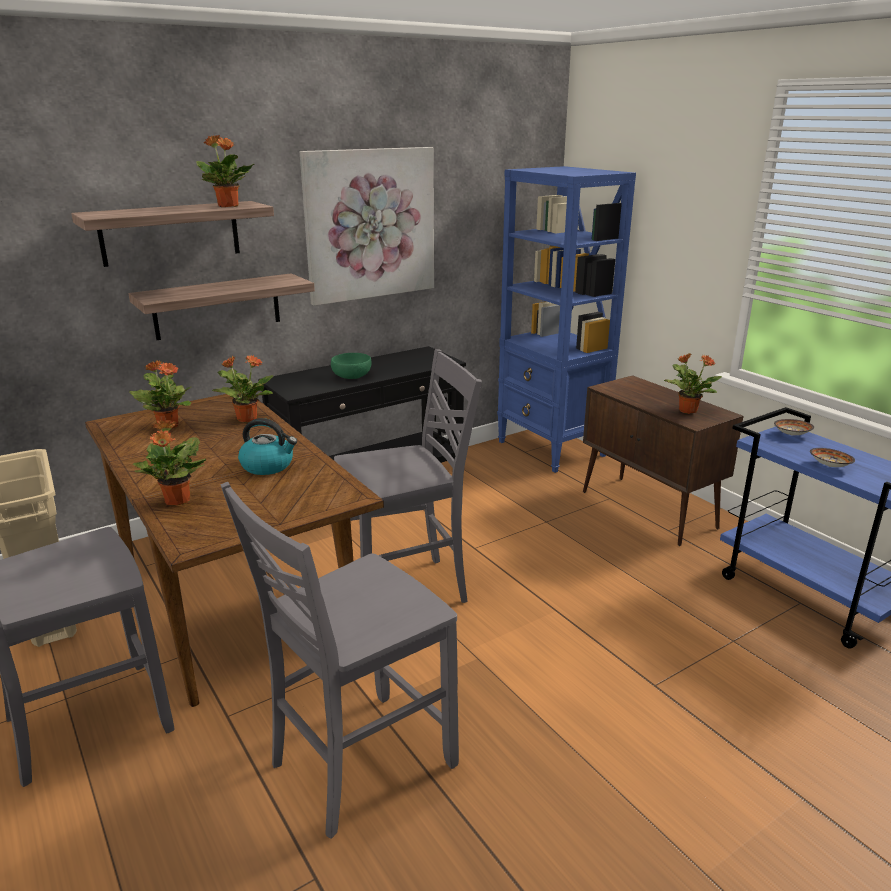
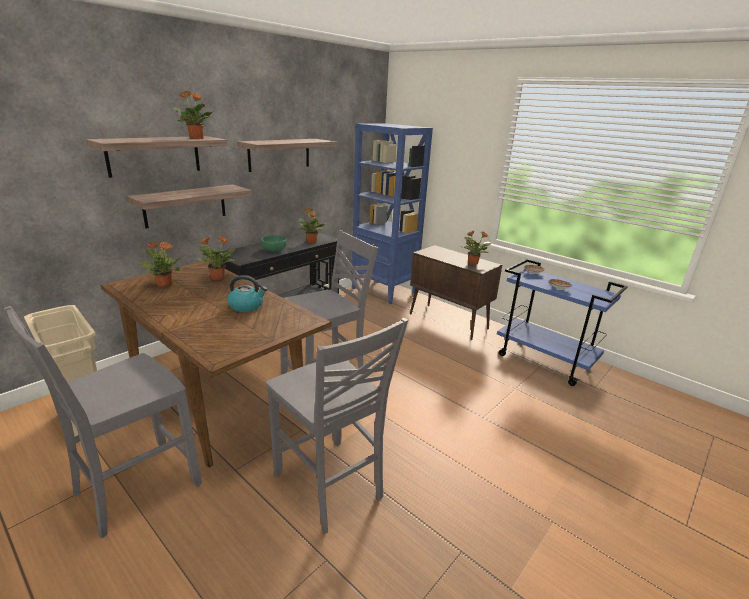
camera: 15 degrees left, 0 degrees up
potted plant [133,420,206,505] -> potted plant moved to [299,208,326,243]
grey chair [221,482,459,839] -> grey chair turned 75 degrees counterclockwise [266,318,408,534]
picture [300,147,434,306] -> shelf [237,139,336,172]

